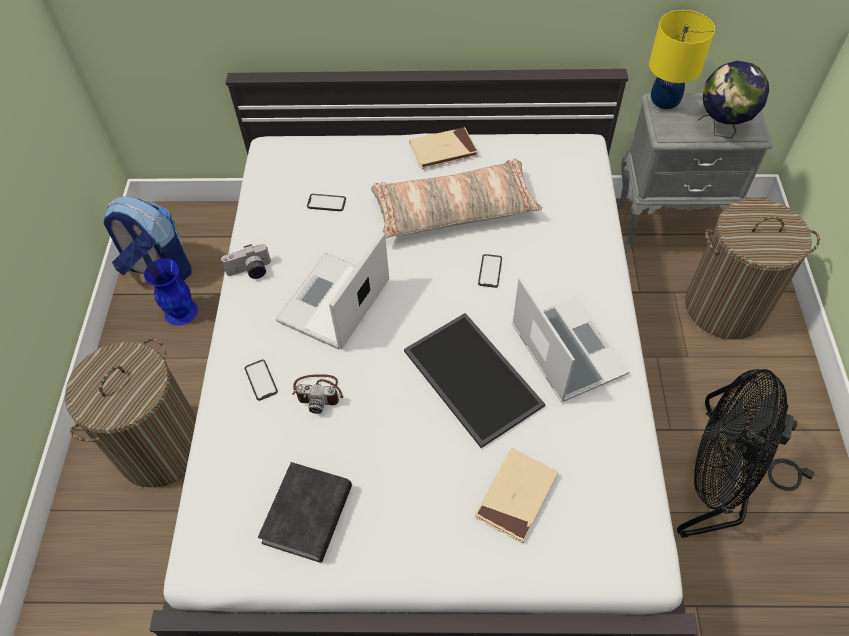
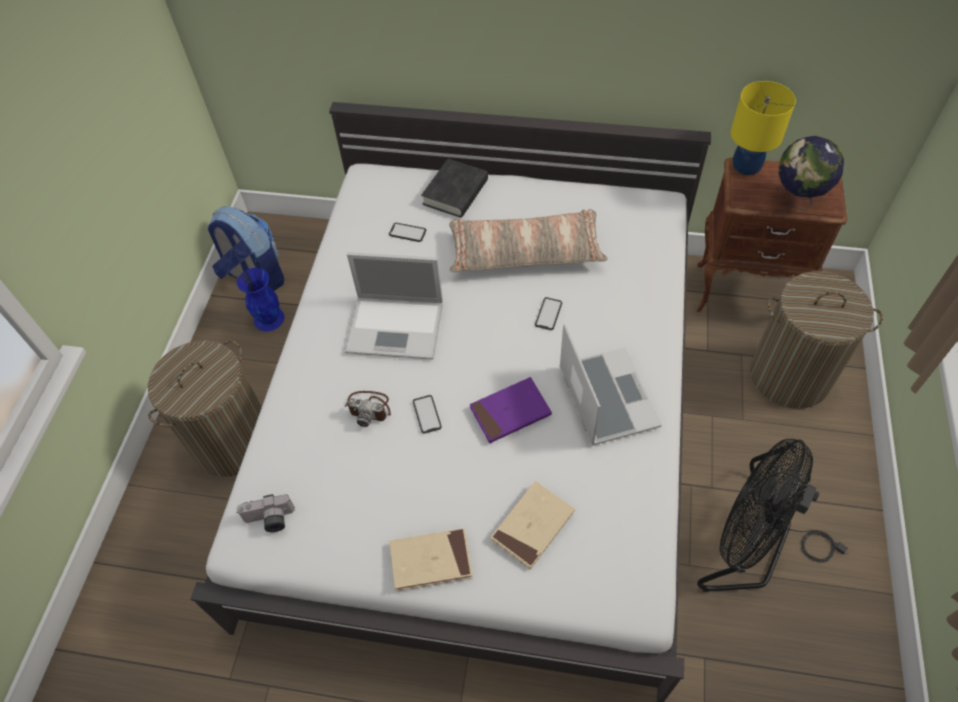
camera: 10 degrees right, 0 degrees up
camera [221,244,271,279] -> camera moved to [236,494,295,532]
phone [245,359,278,401] -> phone moved to [413,395,442,434]
black book [258,462,352,562] -> black book moved to [421,159,488,218]
laptop [276,231,389,349] -> laptop turned 120 degrees counterclockwise [345,252,443,360]
tray [404,313,545,448] -> purple book [470,377,552,443]
beige book [409,127,478,169] -> beige book moved to [389,529,473,591]
grey nightstand [617,93,773,255] -> brown nightstand [696,157,847,312]

